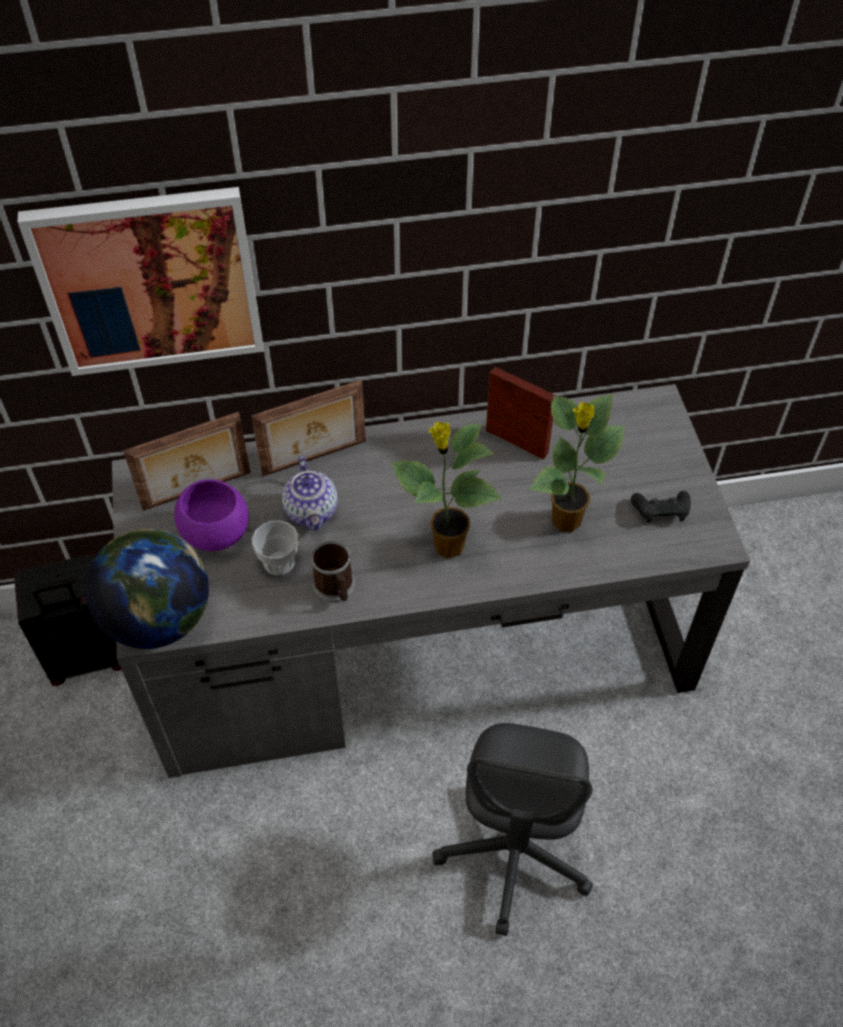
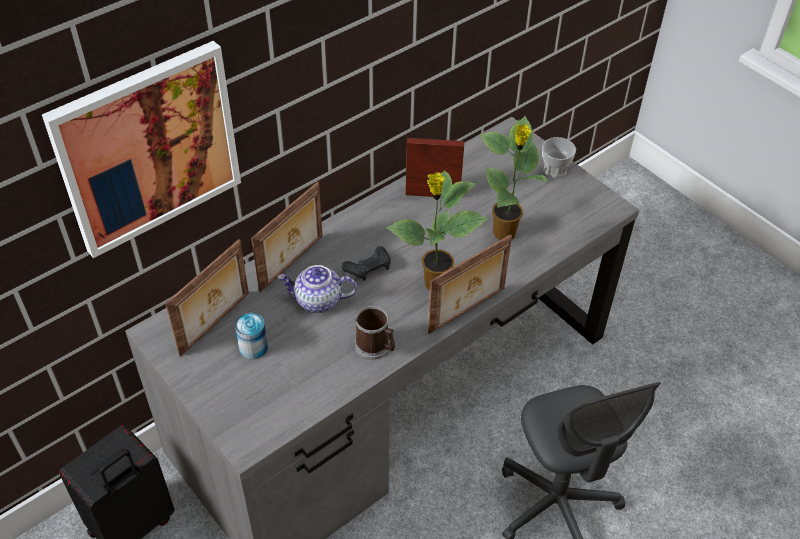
camera: 30 degrees left, 5 degrees down
globe [86,529,209,649] -> none
purple bowl [174,479,249,551] -> can [235,313,268,359]
cup [252,521,298,575] -> cup moved to [542,137,576,178]
teapot [282,456,338,531] -> teapot turned 135 degrees clockwise [277,265,357,313]
black game controller [631,491,691,523] -> black game controller moved to [342,246,391,281]
none -> picture frame [428,234,512,334]

